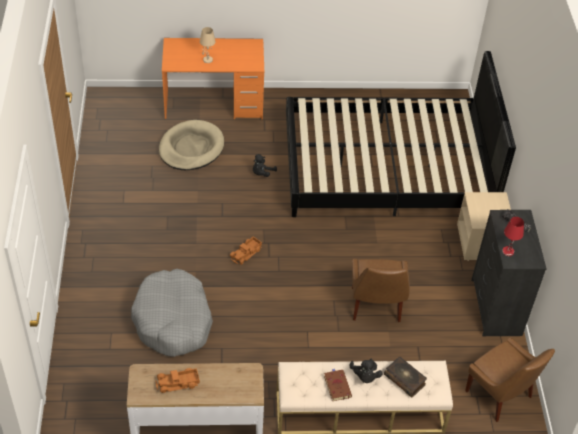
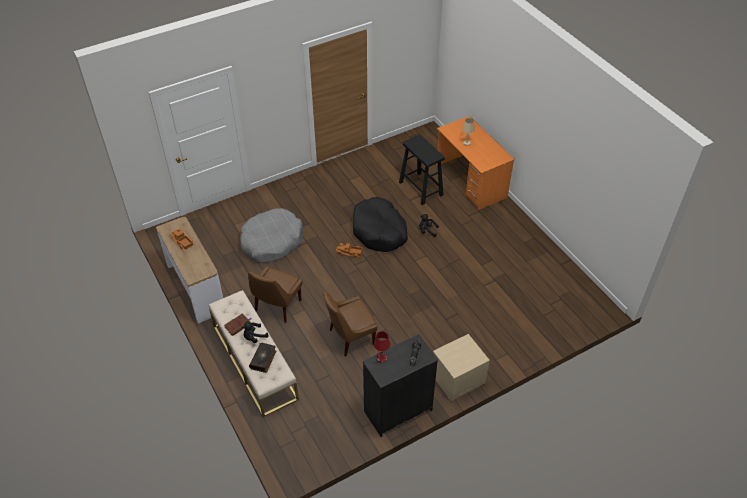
camera: 65 degrees right, 0 degrees up
beige dog bed [159,120,224,170] -> black stool [399,135,445,205]
black bed [286,51,516,217] -> none
brown chair [465,338,555,422] -> brown chair moved to [248,266,303,323]
none -> black dog bed [353,197,408,252]

